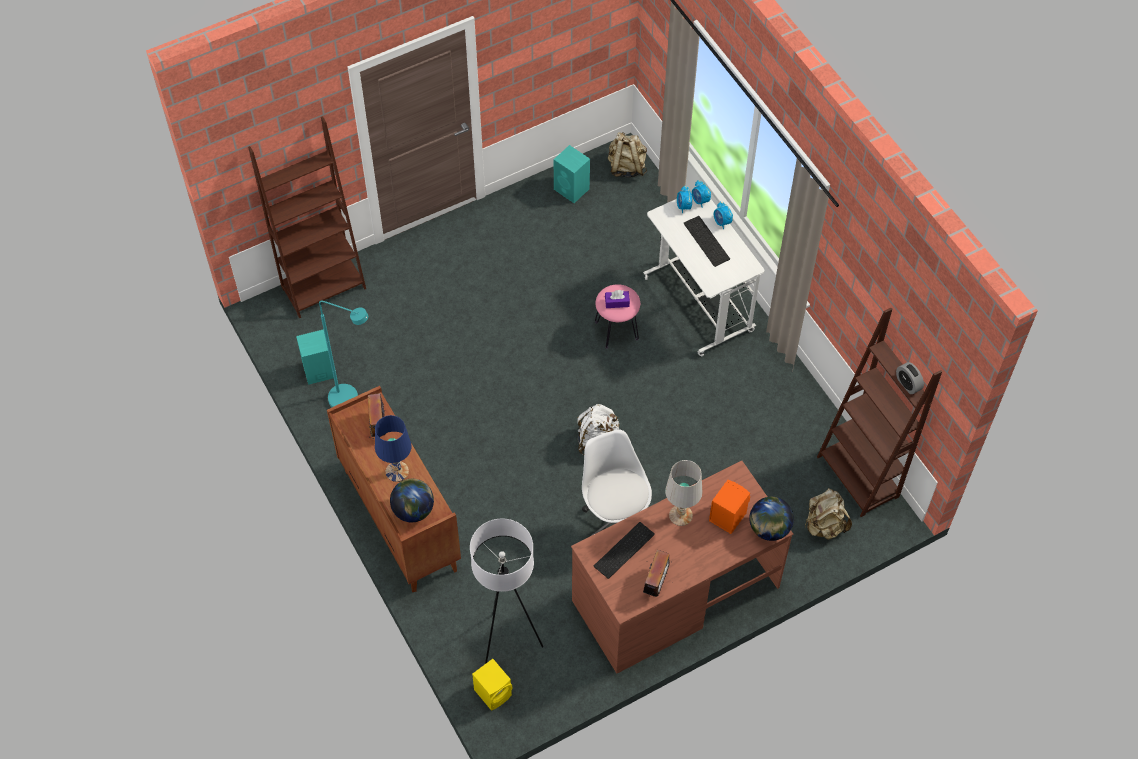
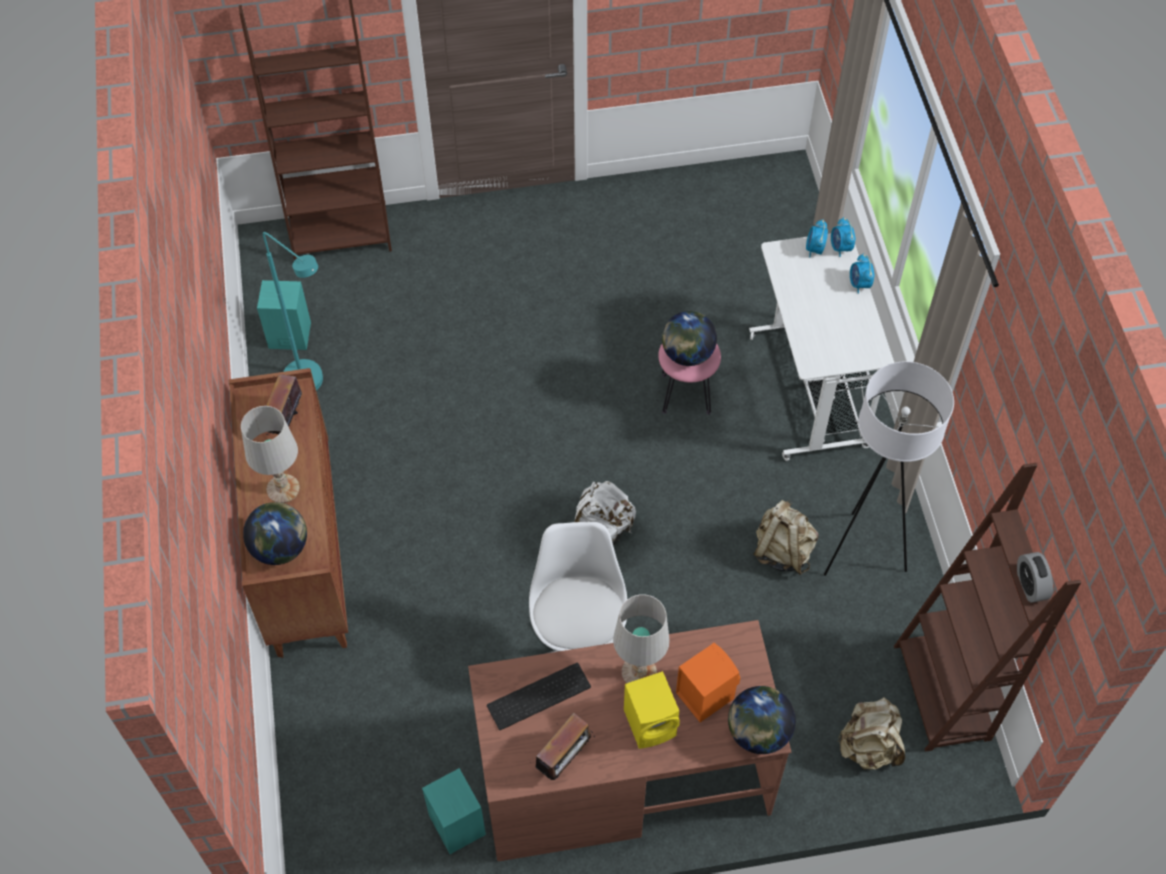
camera: 20 degrees right, 0 degrees up
blue table lamp [375,415,412,482] -> white table lamp [241,406,300,503]
white floor lamp [470,519,543,664] -> white floor lamp moved to [824,361,954,576]
yellow speaker [472,659,512,711] -> yellow speaker moved to [624,671,680,749]
turquoise speaker [554,145,590,203] -> turquoise speaker moved to [422,768,486,854]
purple tissue box [605,290,630,308] -> globe [662,311,717,366]
beige backpack [608,132,647,177] -> beige backpack moved to [753,500,819,575]
keyboard [684,216,730,267] -> none

